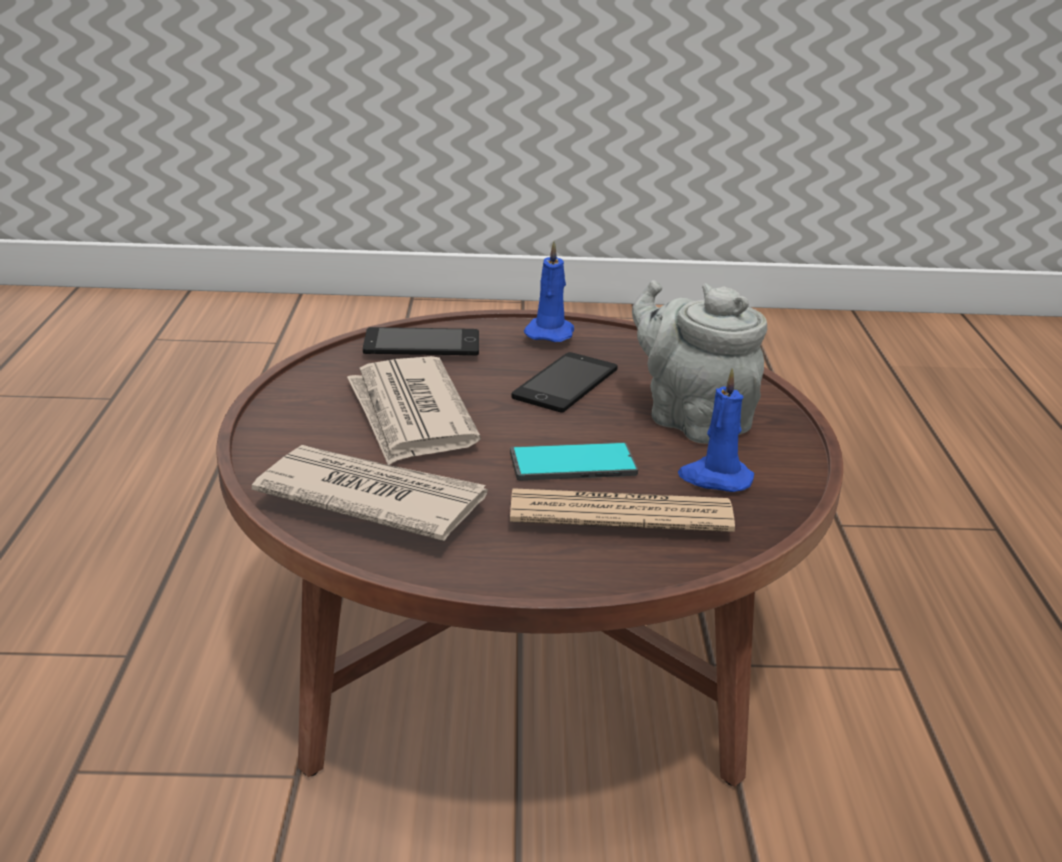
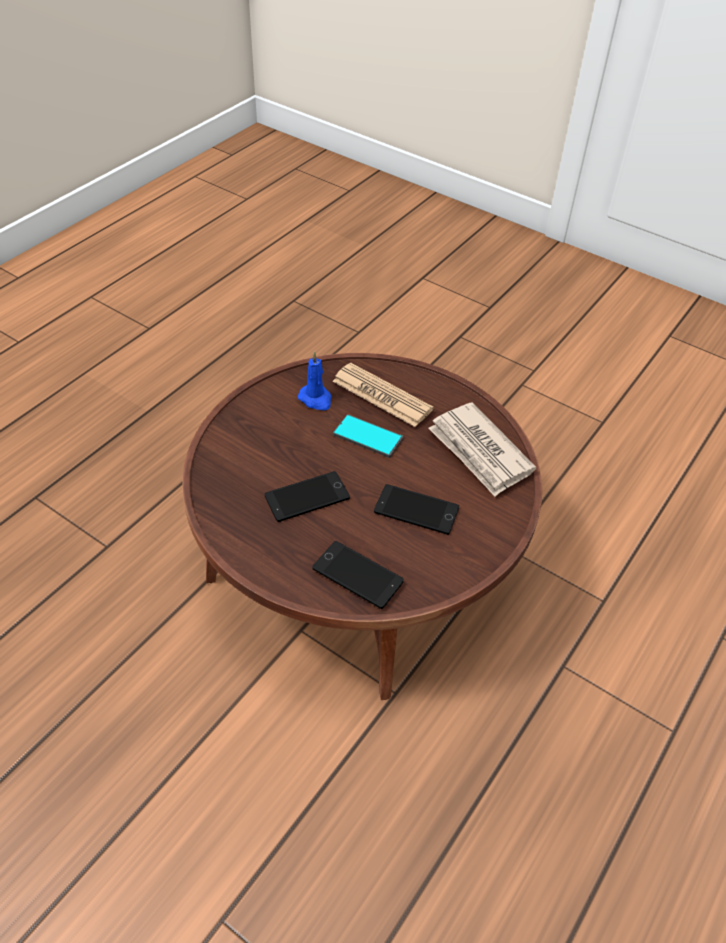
camera: 145 degrees left, 20 degrees up
newspaper [347,356,481,465] -> phone [374,484,459,535]
blue candle [524,241,574,342] -> none
grey teapot [632,280,767,444] -> none

